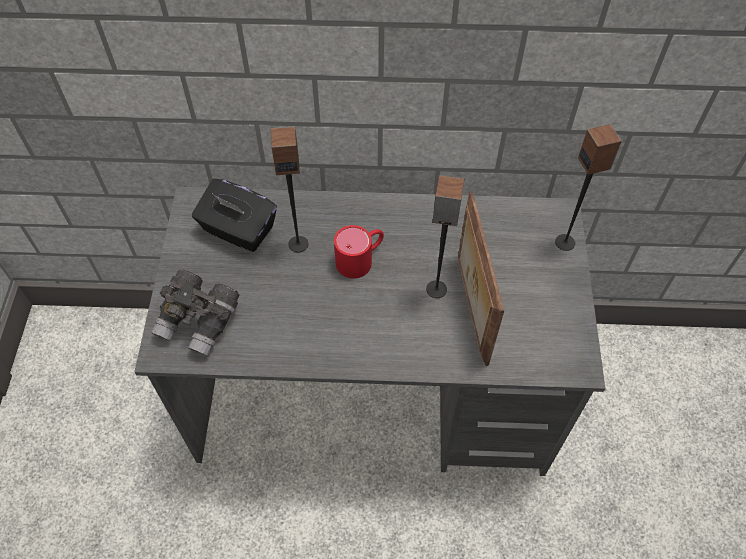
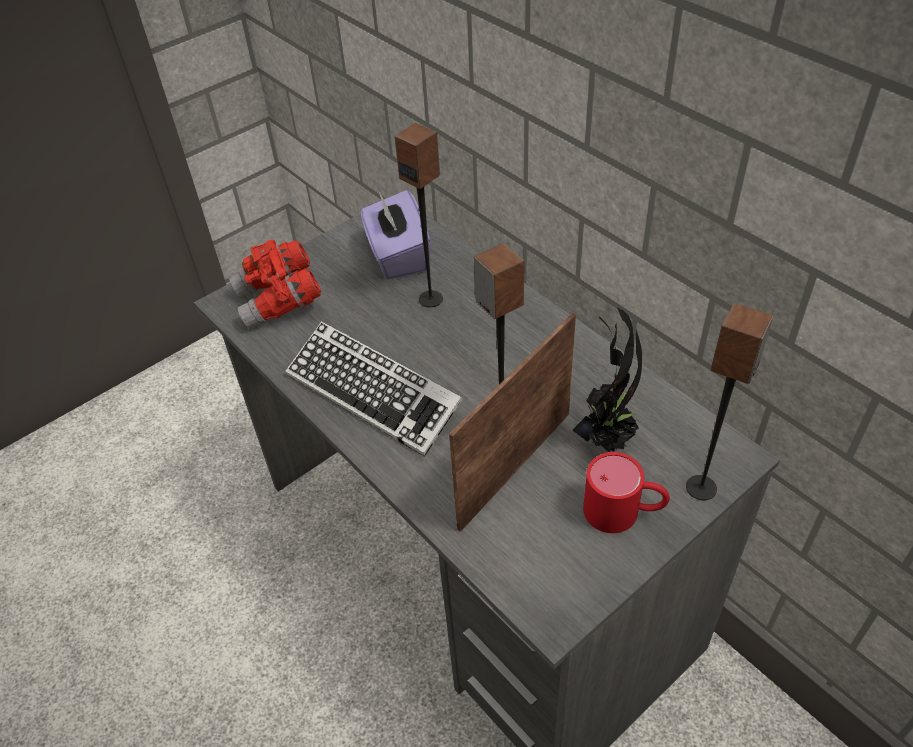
camera: 50 degrees right, 10 degrees down
grey binoculars [151,269,239,356] -> red binoculars [229,240,321,329]
black tissue box [192,179,277,252] -> purple tissue box [361,190,431,280]
red mug [334,225,384,278] -> red mug moved to [583,452,670,533]
none -> keyboard [285,321,463,457]
none -> potted plant [572,307,642,452]

